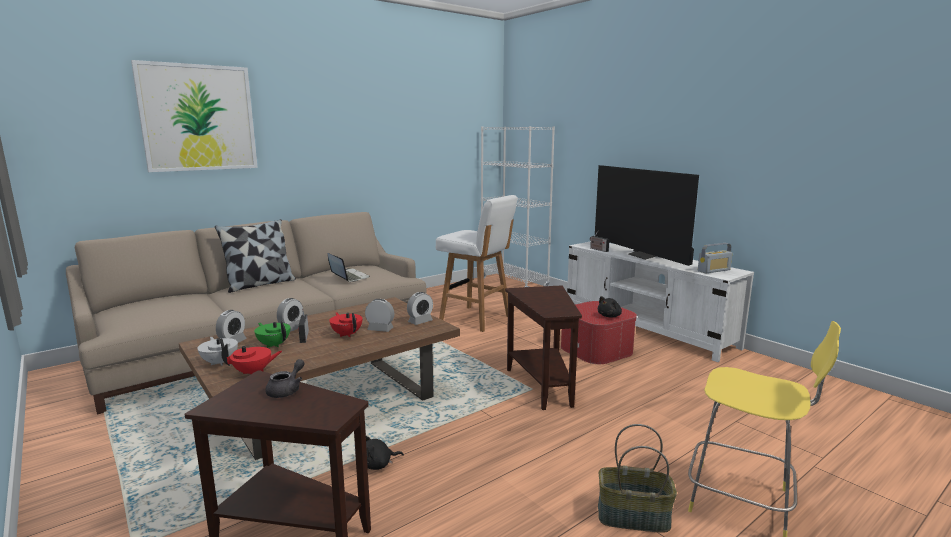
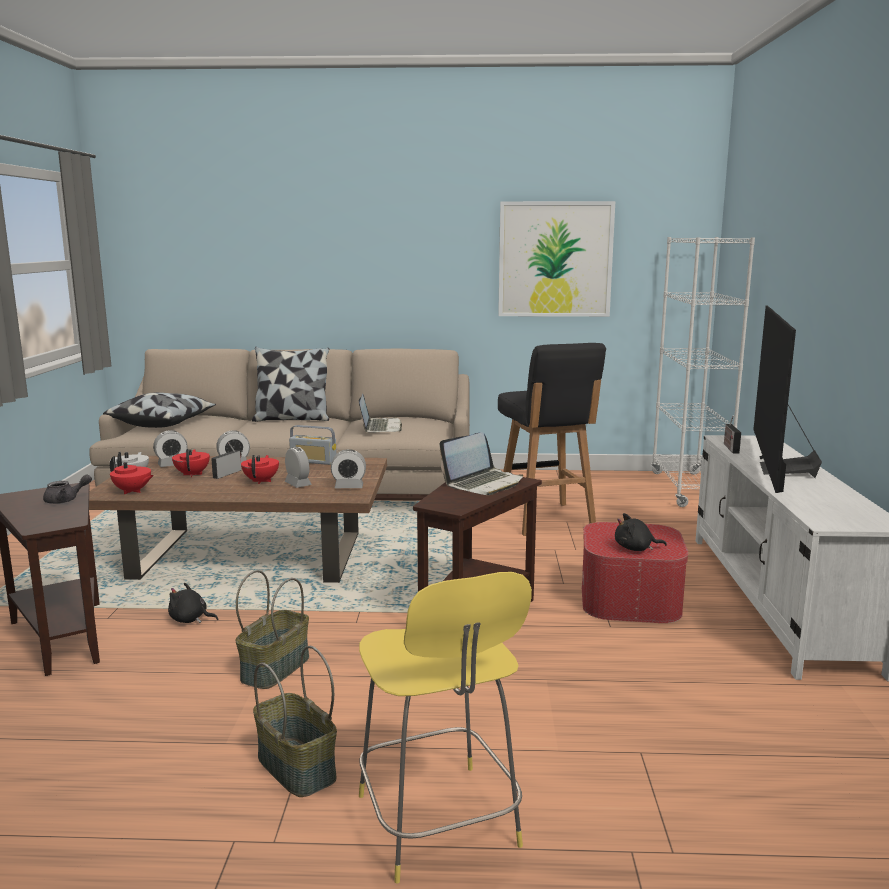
camera: 40 degrees right, 0 degrees up
picture [131,60,258,172] -> picture moved to [498,201,615,317]
green teapot [254,321,290,348] -> red teapot [172,449,210,477]
white stool [436,195,518,332] -> black stool [498,343,606,536]
radio [698,243,732,273] -> radio moved to [289,425,336,465]
none -> pillow [103,392,216,428]
none -> basket [236,570,309,689]
none -> laptop [439,432,523,495]

